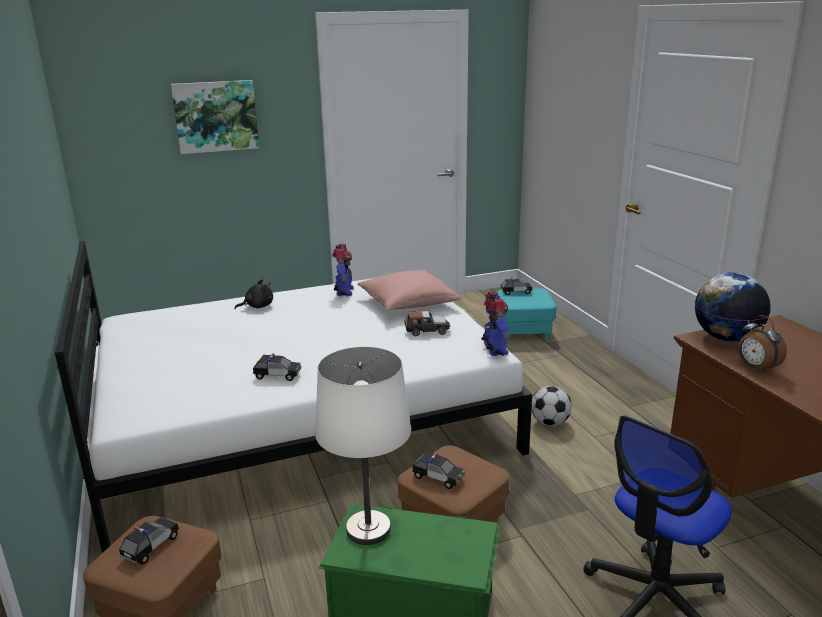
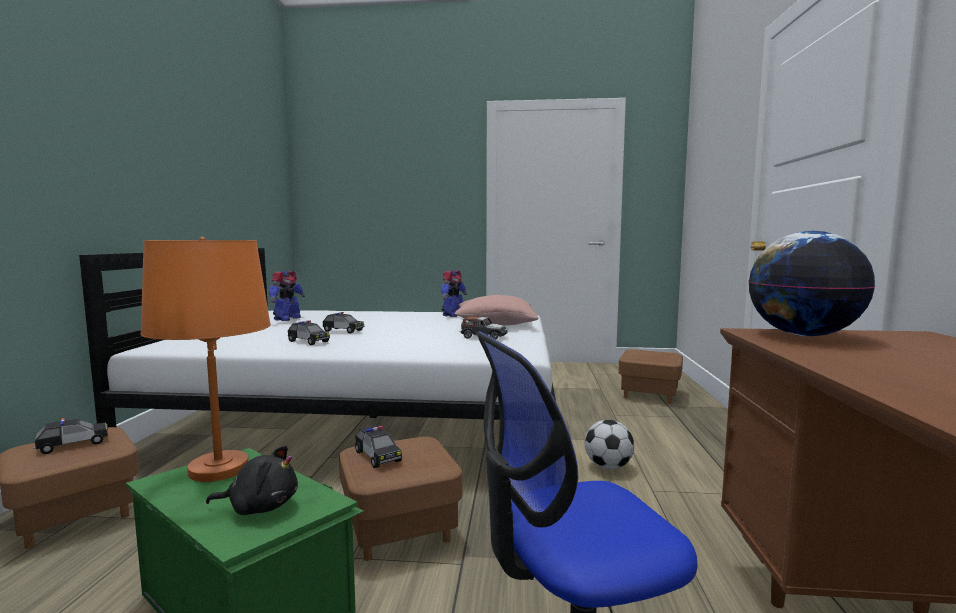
camera: 25 degrees right, 15 degrees down
picture [171,80,259,154] -> none
black plush toy [234,279,273,309] -> black plush toy moved to [206,446,298,515]
white table lamp [315,347,411,545] -> orange table lamp [140,237,271,482]
toy robot [481,292,509,356] -> toy robot moved to [269,271,305,321]
turquoise ottoman [496,288,556,341] -> brown ottoman [618,349,683,404]
toy car [500,278,532,295] -> toy car moved to [323,312,364,333]
alarm clock [738,315,787,373] -> none

